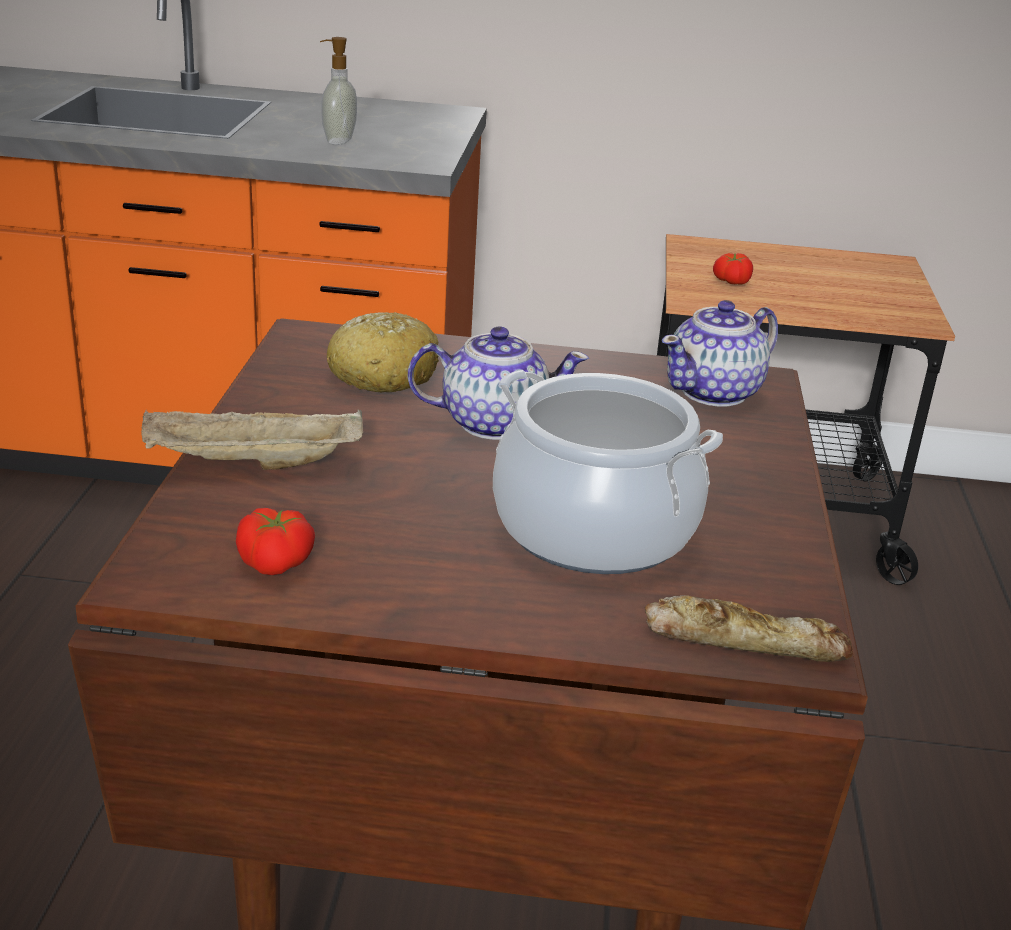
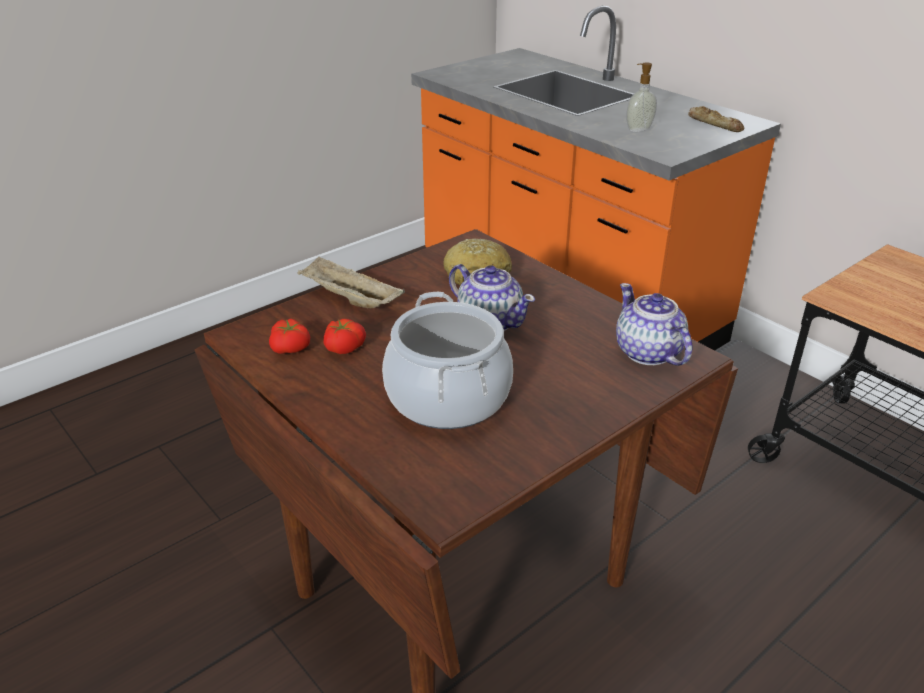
camera: 45 degrees right, 5 degrees up
bread [645,595,853,662] -> bread moved to [688,106,745,132]
teapot [662,300,778,407] -> teapot turned 60 degrees clockwise [616,283,692,366]
tomato [713,253,753,285] -> tomato moved to [324,319,366,354]

